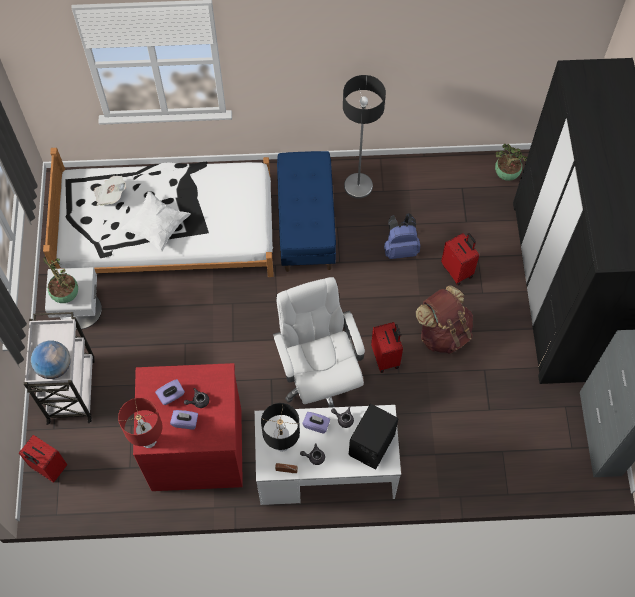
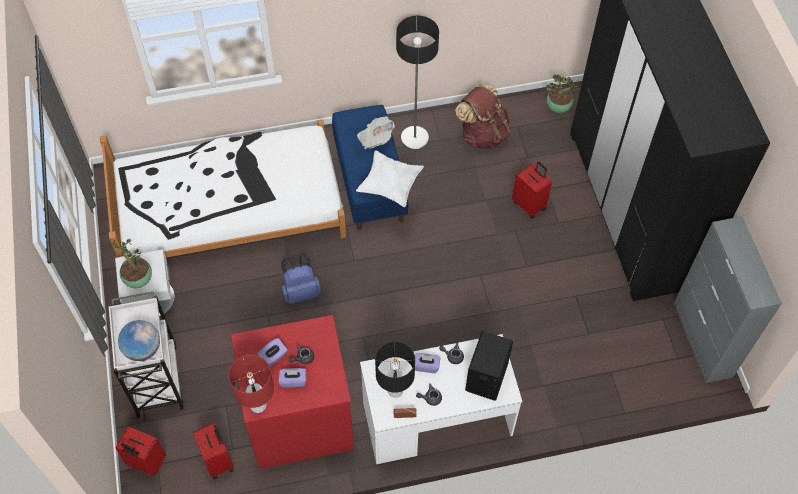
camera: 10 degrees left, 5 degrees down
newspaper [94,176,126,206] -> newspaper moved to [357,116,395,149]
white pillow [120,191,191,252] -> white pillow moved to [356,150,424,207]
white office chair [273,277,365,408] -> none
red suitcase [371,322,403,373] -> red suitcase moved to [193,422,234,479]
blue backpack [384,213,420,259] -> blue backpack moved to [281,253,321,305]
brown backpack [416,285,473,354] -> brown backpack moved to [455,84,511,149]

